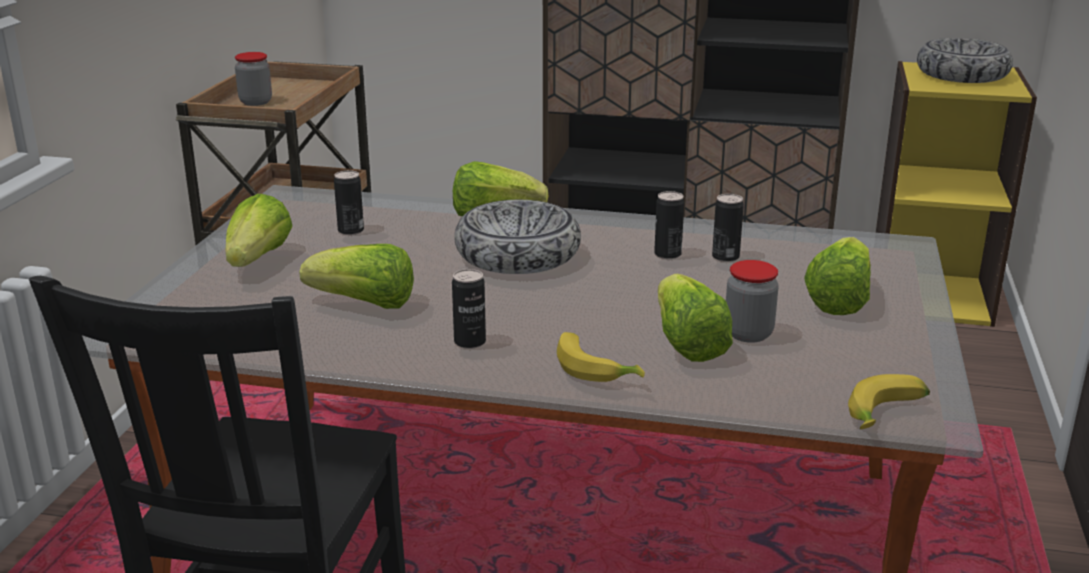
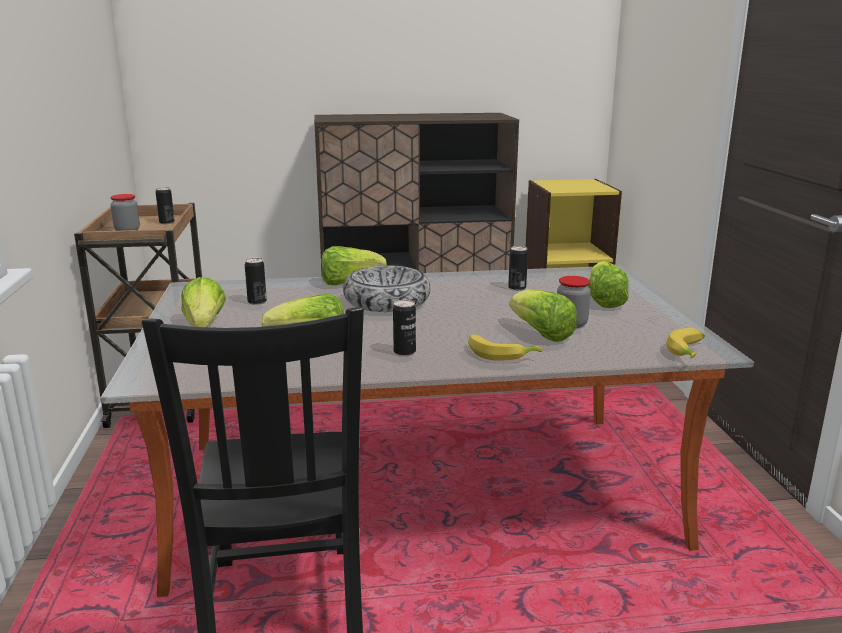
camera: 20 degrees left, 5 degrees down
can [654,191,684,259] -> can moved to [156,187,175,224]
bowl [917,38,1013,83] -> none

